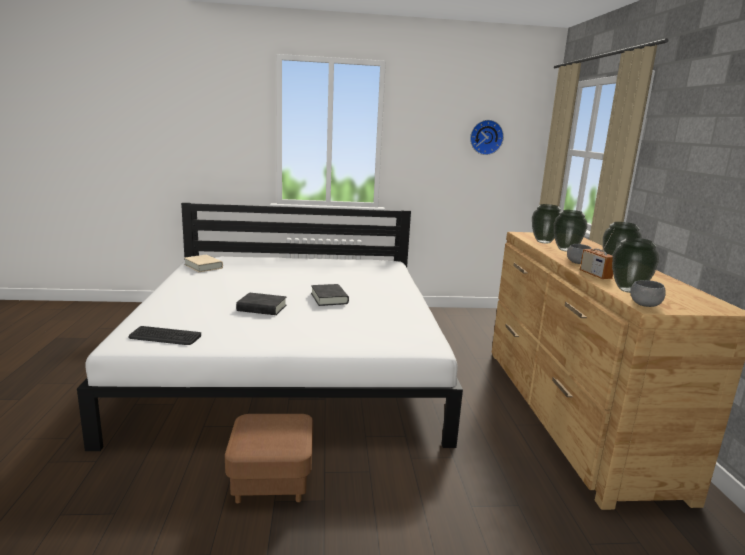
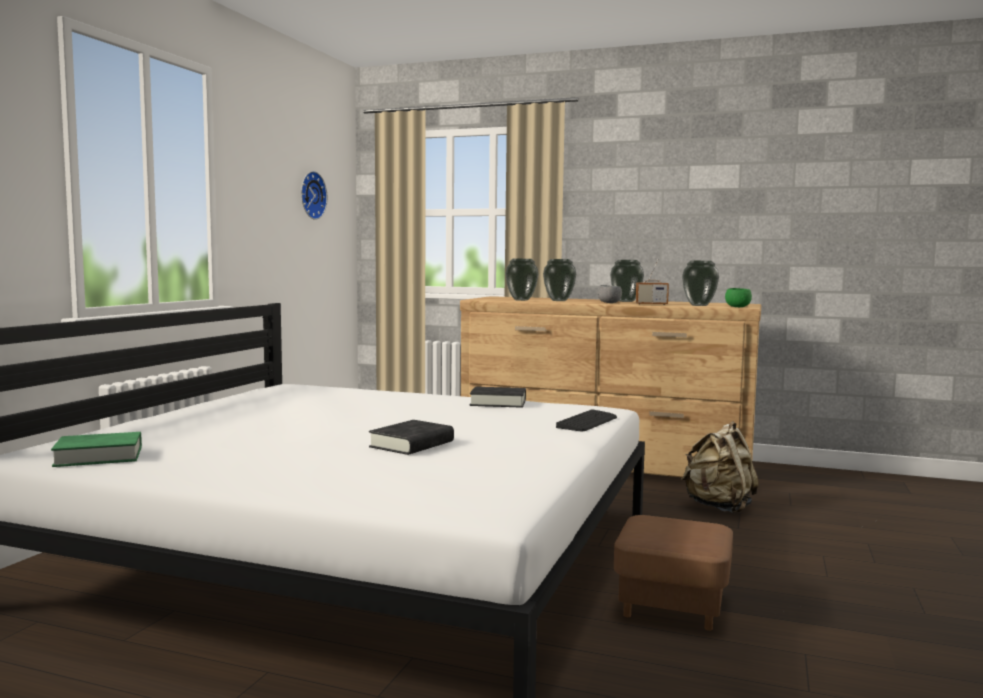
camera: 65 degrees left, 10 degrees down
keyboard [128,326,201,345] -> keyboard moved to [556,410,617,431]
beige book [184,255,223,272] -> green book [51,432,142,467]
black book [311,284,349,306] -> black book moved to [470,387,526,408]
grey bowl [630,280,666,307] -> green bowl [725,288,752,307]
none -> beige backpack [681,421,759,514]

